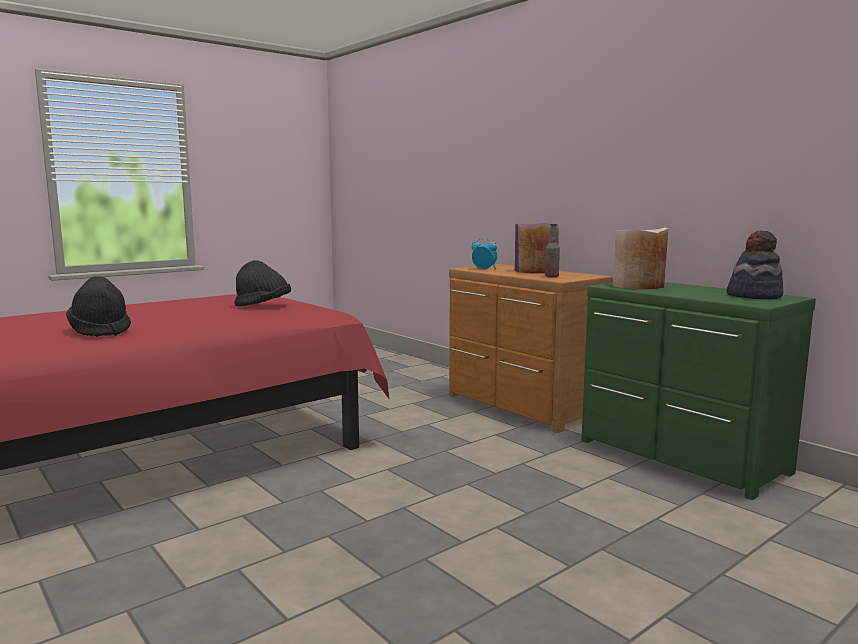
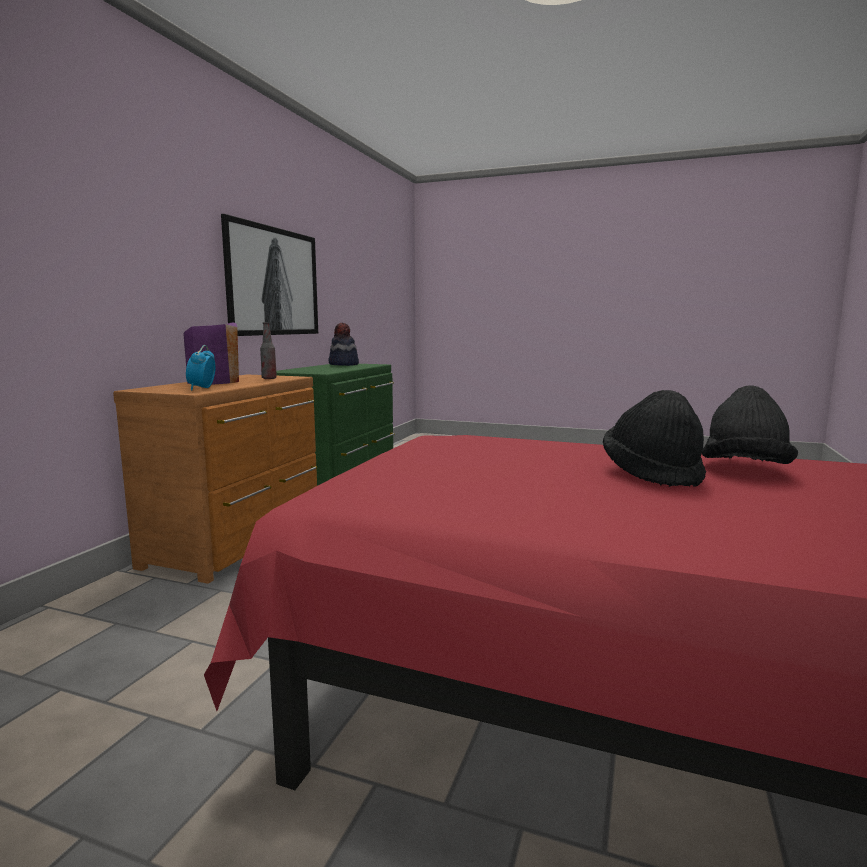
camera: 120 degrees left, 0 degrees up
black hat [234,260,291,306] -> black hat moved to [603,390,706,487]
beige vase [613,228,669,289] -> none
none -> picture [221,214,318,336]

